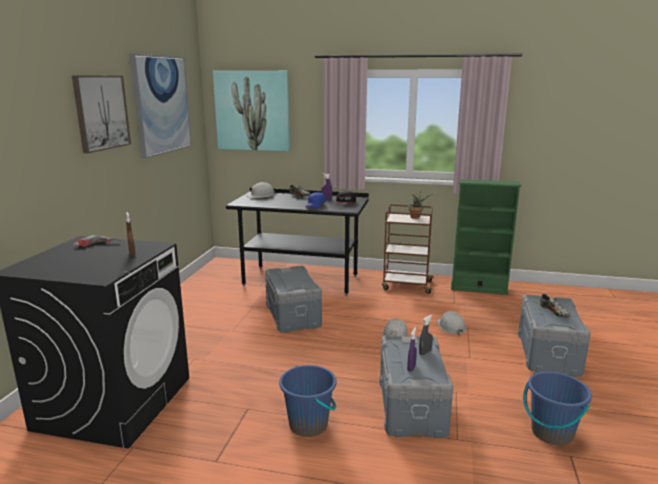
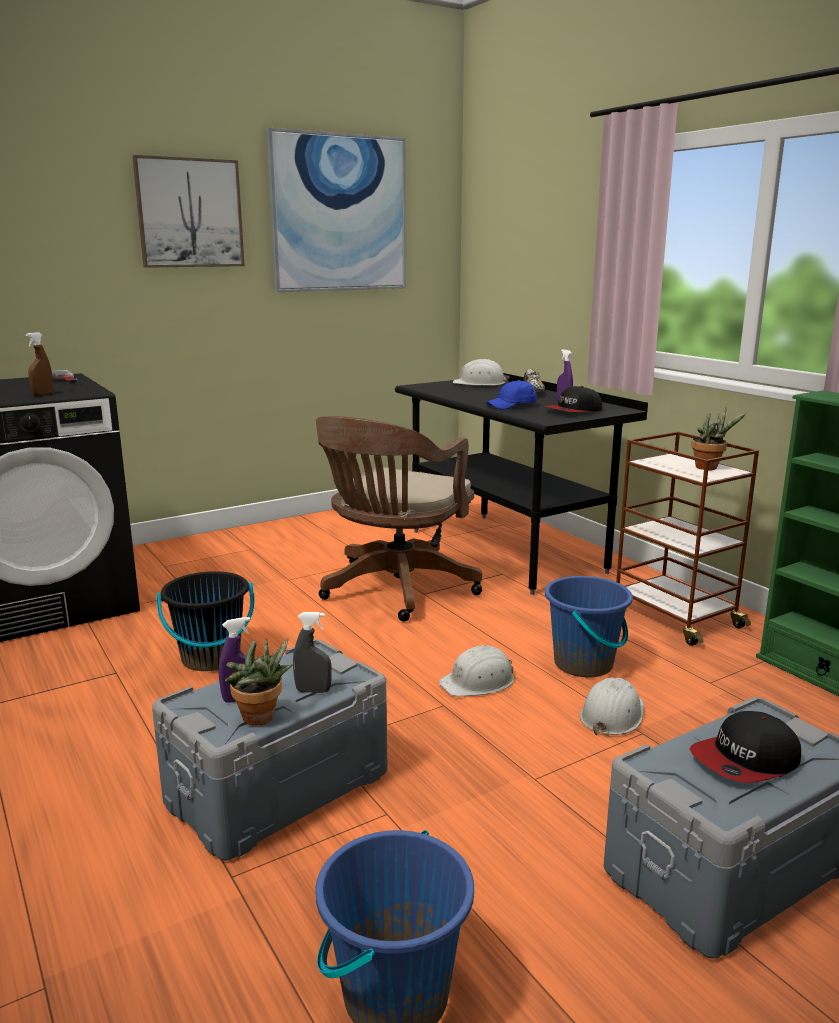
camera: 45 degrees right, 0 degrees up
picture [213,71,290,151] -> none
grey storage box [265,266,322,333] -> brown office chair [316,416,482,622]
blue bucket [279,365,337,437] -> blue bucket moved to [545,576,633,677]
shoe [540,294,571,318] -> cap [690,711,801,783]
none -> black bucket [156,571,254,671]
none -> potted plant [225,638,293,726]

